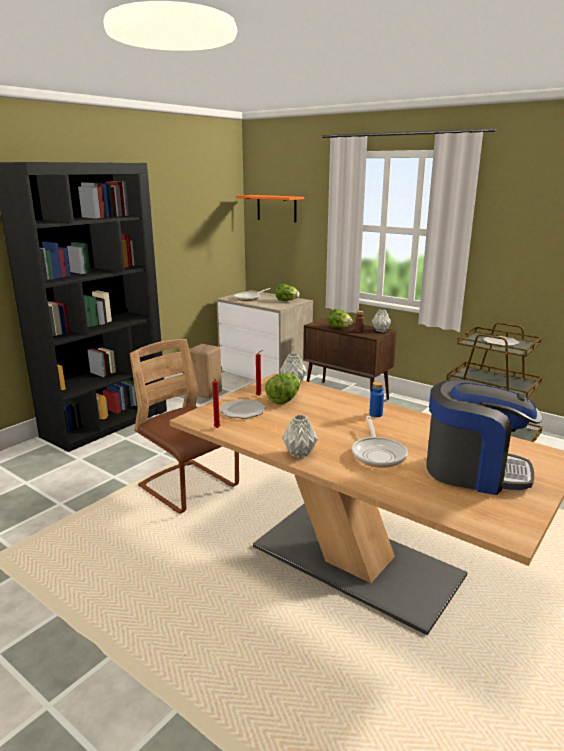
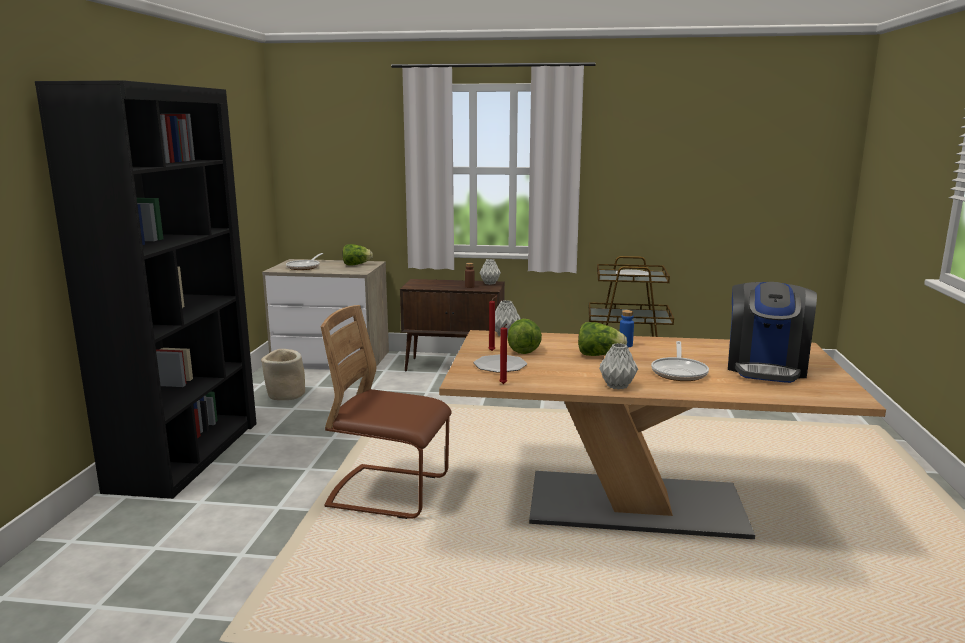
camera: 30 degrees left, 5 degrees down
beige stool [189,344,222,398] -> beige planter [261,349,305,400]
orange shelf [236,195,304,223] -> none
lettuce [327,309,353,328] -> lettuce moved to [578,322,627,356]
frying pan [352,416,408,468] -> frying pan turned 45 degrees clockwise [651,341,709,381]
coffee machine [426,379,542,495] -> coffee machine turned 120 degrees clockwise [728,282,817,383]

